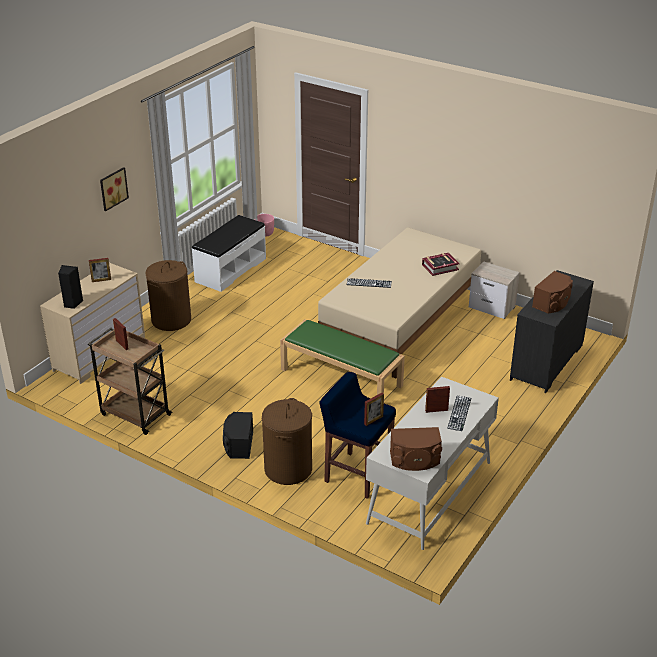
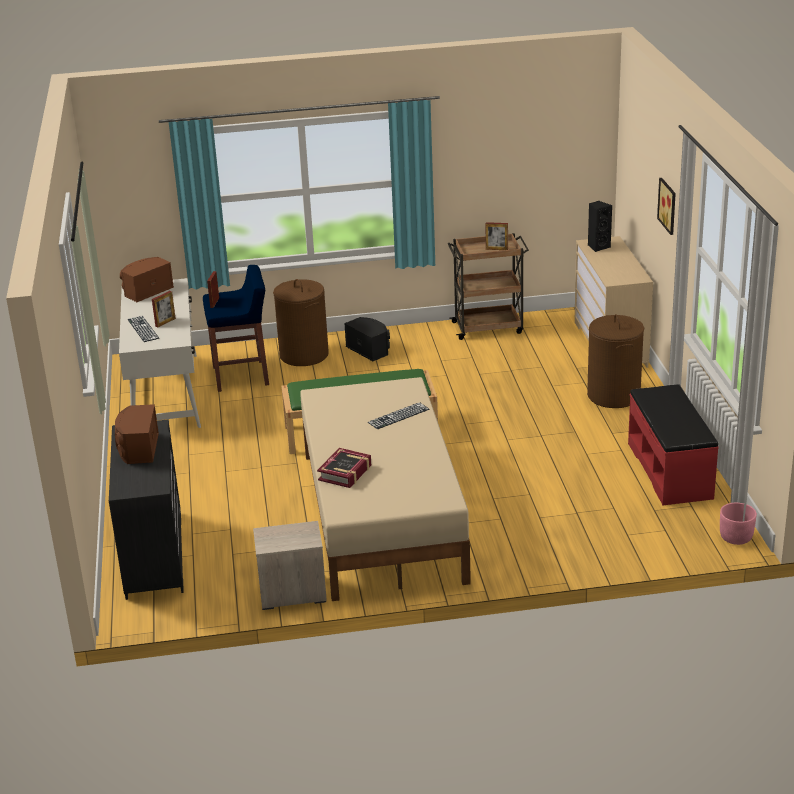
camera: 140 degrees right, 5 degrees down
picture frame [89,258,111,282] -> none
white bench [192,215,266,292] -> red bench [628,384,719,505]

